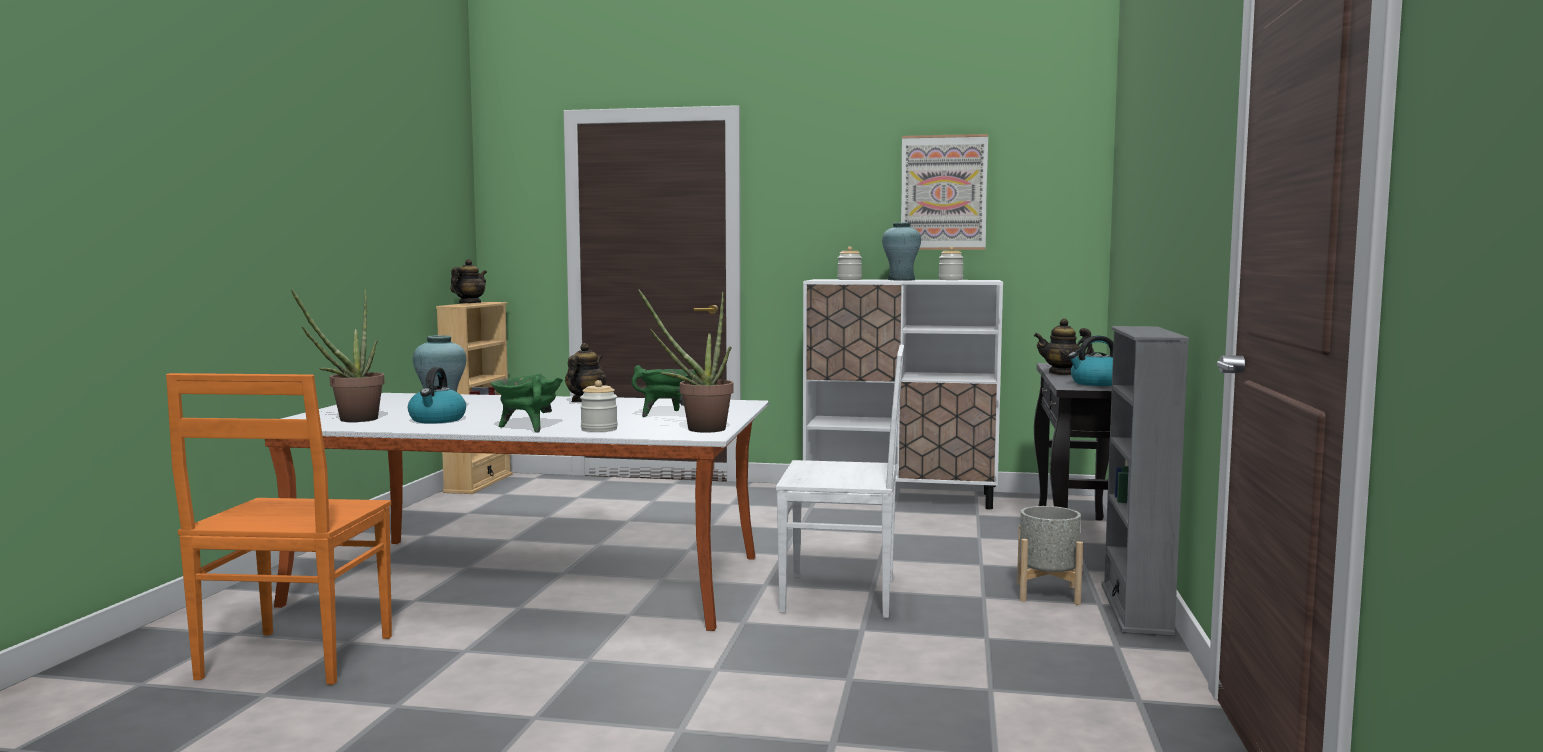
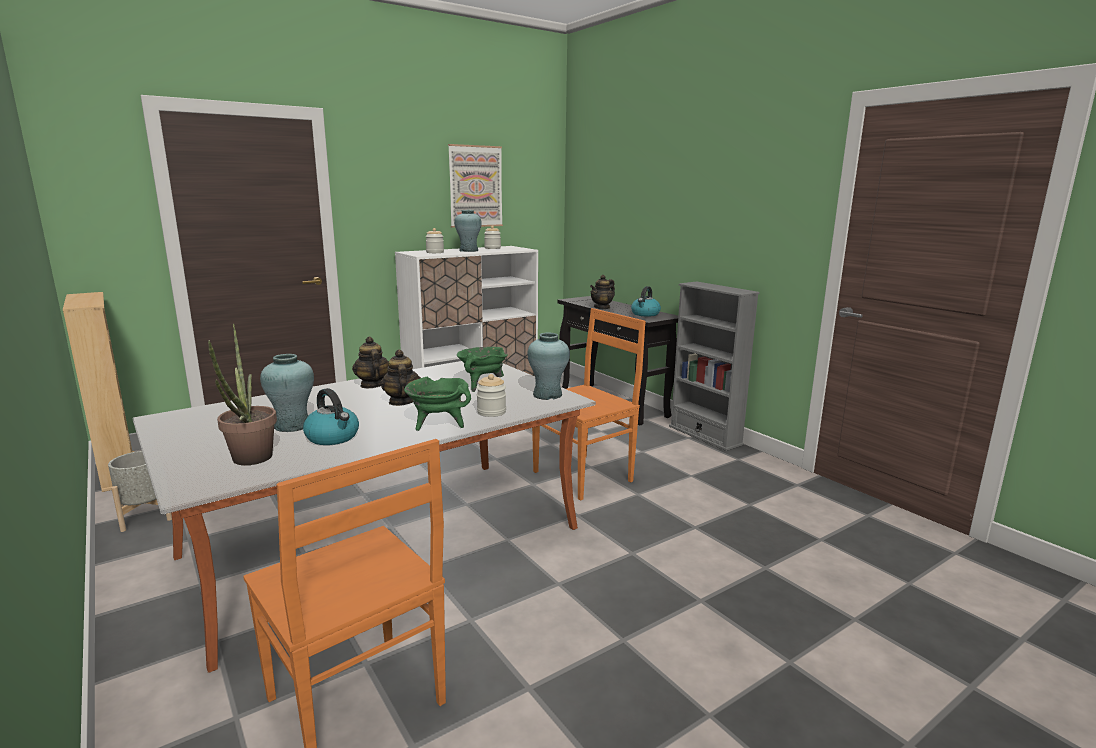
camera: 45 degrees left, 10 degrees up
teapot [450,259,487,304] -> teapot moved to [380,349,421,406]
potted plant [638,289,734,433] -> turquoise vase [527,332,570,400]
white chair [776,344,904,618] -> orange chair [532,308,646,501]
grey planter [1017,506,1083,605] -> grey planter moved to [108,451,172,532]

